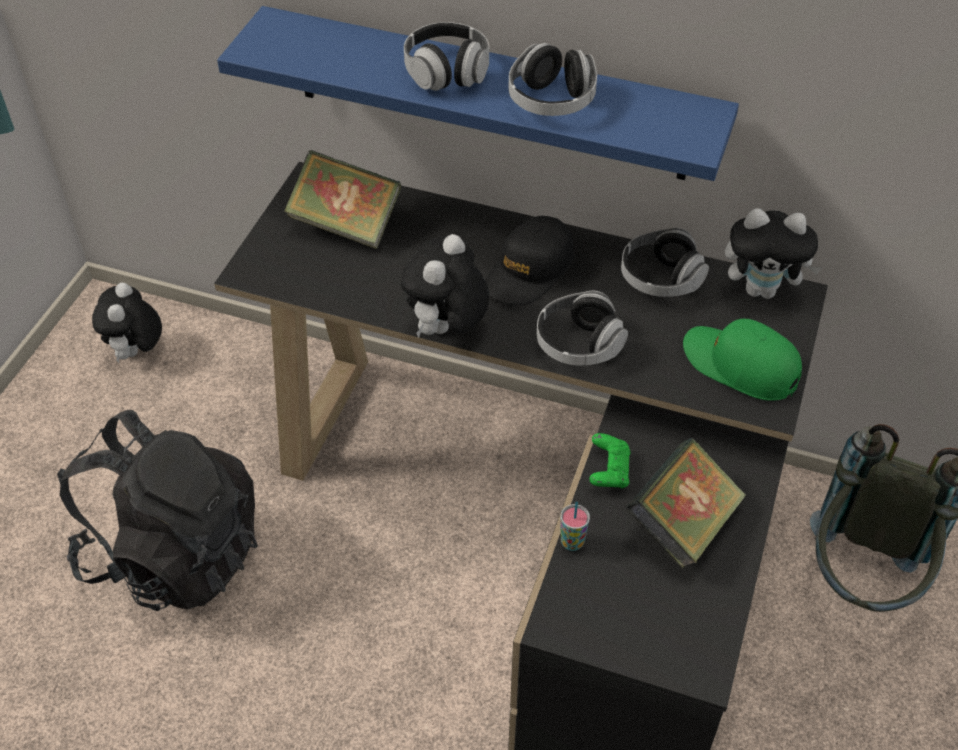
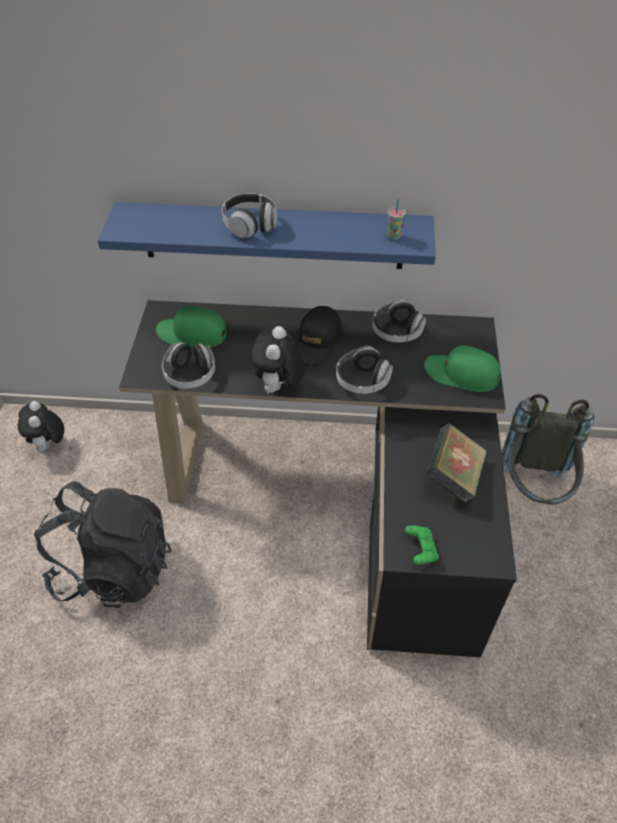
camera: 15 degrees left, 0 degrees up
book [284,150,402,249] -> green cap [156,306,227,347]
headphones [509,43,597,116] -> headphones moved to [162,343,215,389]
cup [560,502,590,551] -> cup moved to [387,199,406,240]
green game controller [589,433,630,488] -> green game controller moved to [405,525,439,565]
plush toy [725,208,823,299] -> none

